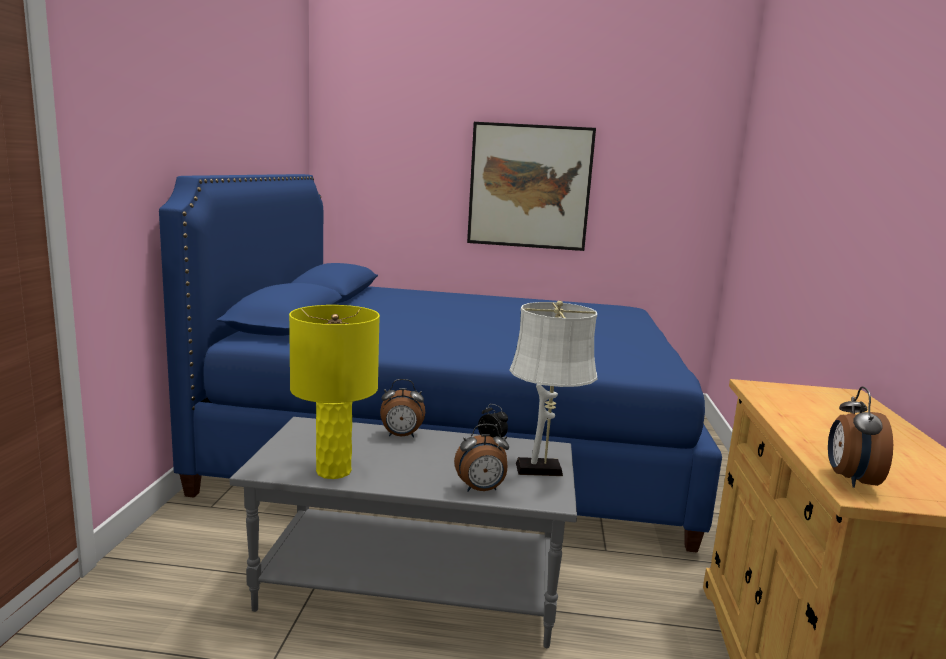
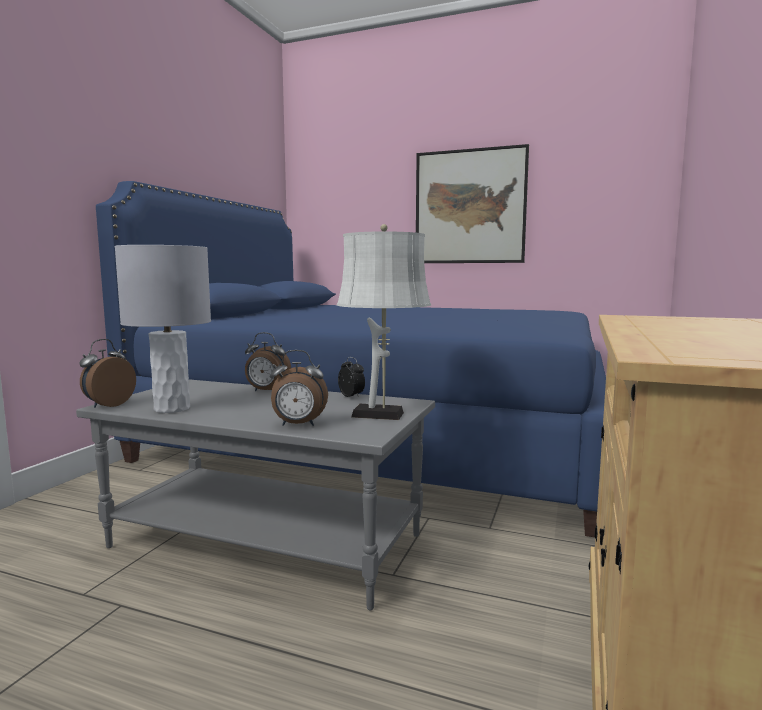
camera: 15 degrees right, 5 degrees down
yellow table lamp [289,305,380,479] -> grey table lamp [115,245,211,413]
alarm clock [828,386,893,488] -> alarm clock moved to [80,339,136,408]

